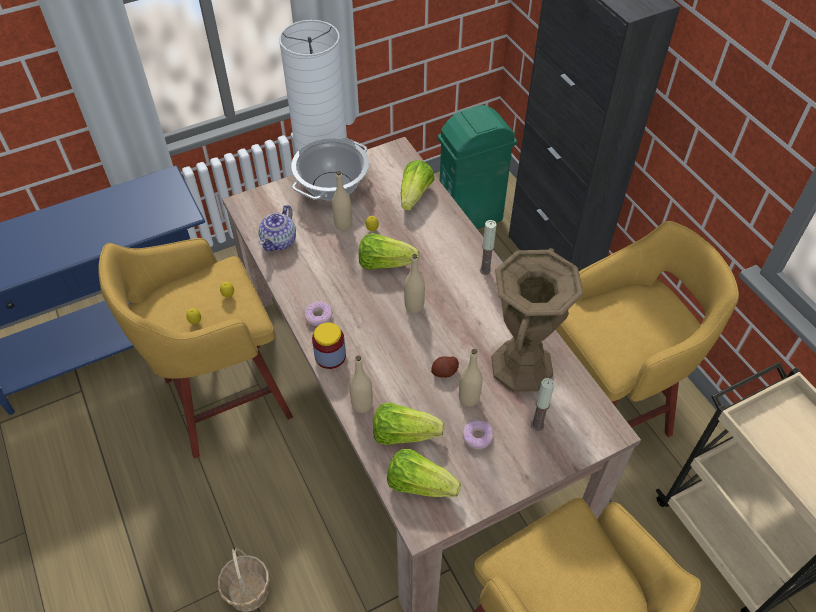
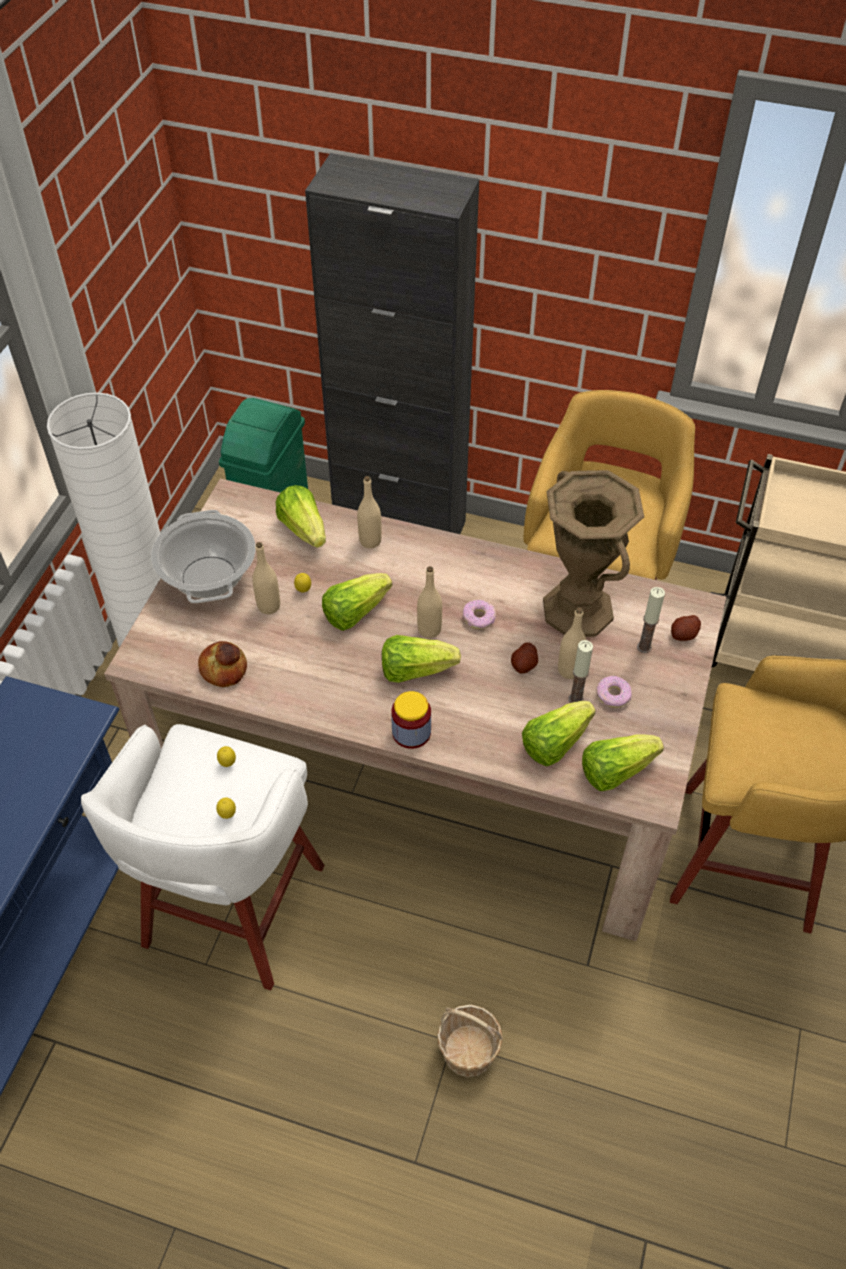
camera: 45 degrees left, 0 degrees up
yellow stool [98,238,293,459] -> white stool [81,724,325,990]
teapot [258,205,296,252] -> bread [198,641,247,687]
donut [304,301,333,326] -> donut moved to [463,600,496,629]
beige bottle [349,355,373,413] -> beige bottle moved to [357,476,382,549]
candle [480,220,497,275] -> candle moved to [569,640,593,703]
none -> lettuce [382,635,461,683]
none -> potato [671,615,701,641]

